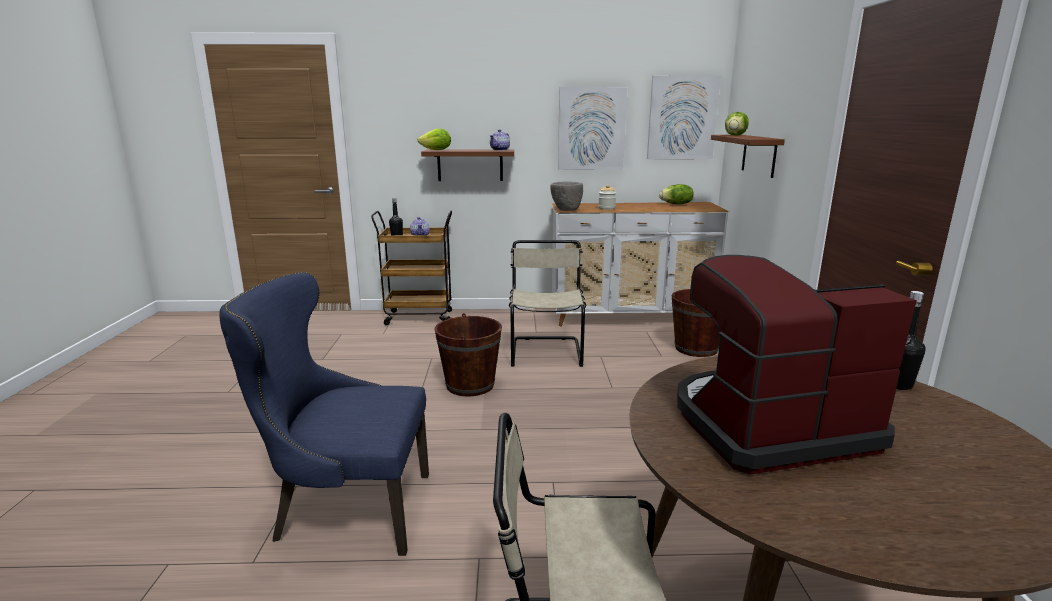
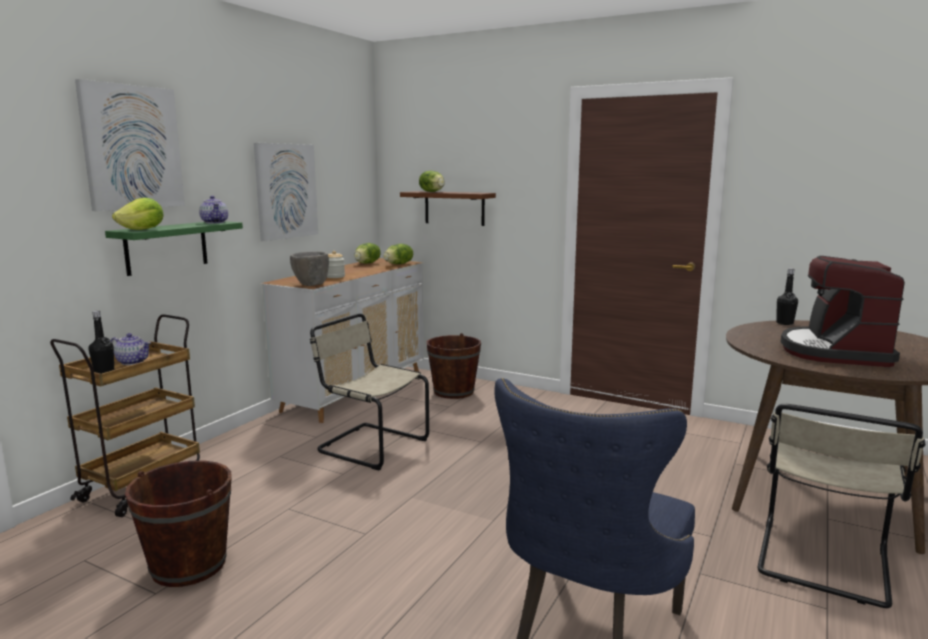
camera: 60 degrees left, 5 degrees down
brown shelf [421,149,514,181] -> green shelf [105,221,243,276]
brown bucket [434,313,502,397] -> brown bucket moved to [125,461,232,587]
picture [647,76,721,159] -> picture moved to [75,79,185,211]
none -> lettuce [383,244,413,264]

